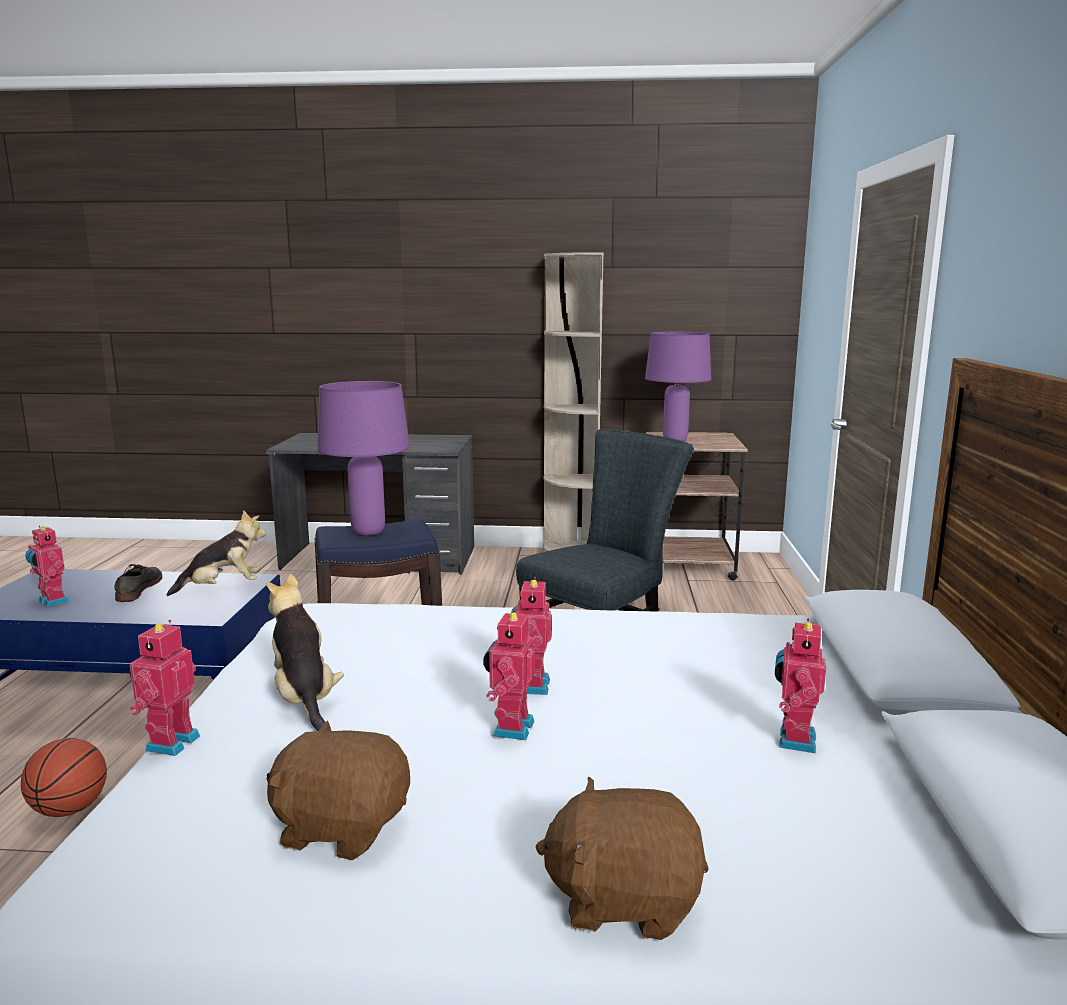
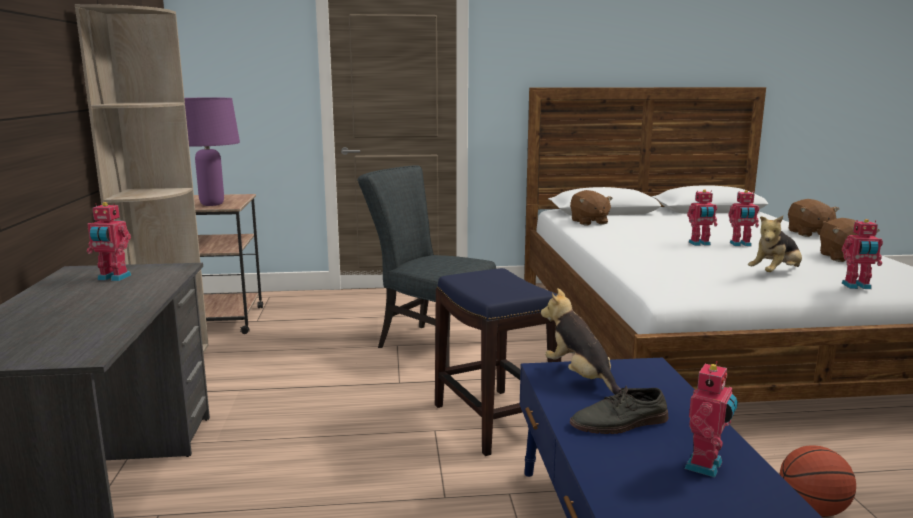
camera: 100 degrees left, 0 degrees up
purple table lamp [317,381,410,536] -> none
toy robot [775,618,826,753] -> toy robot moved to [87,202,131,281]
none -> brown plush toy [570,190,613,226]

